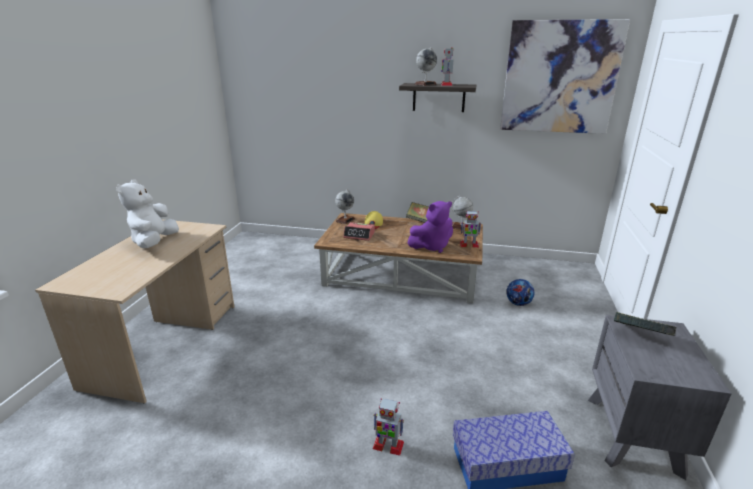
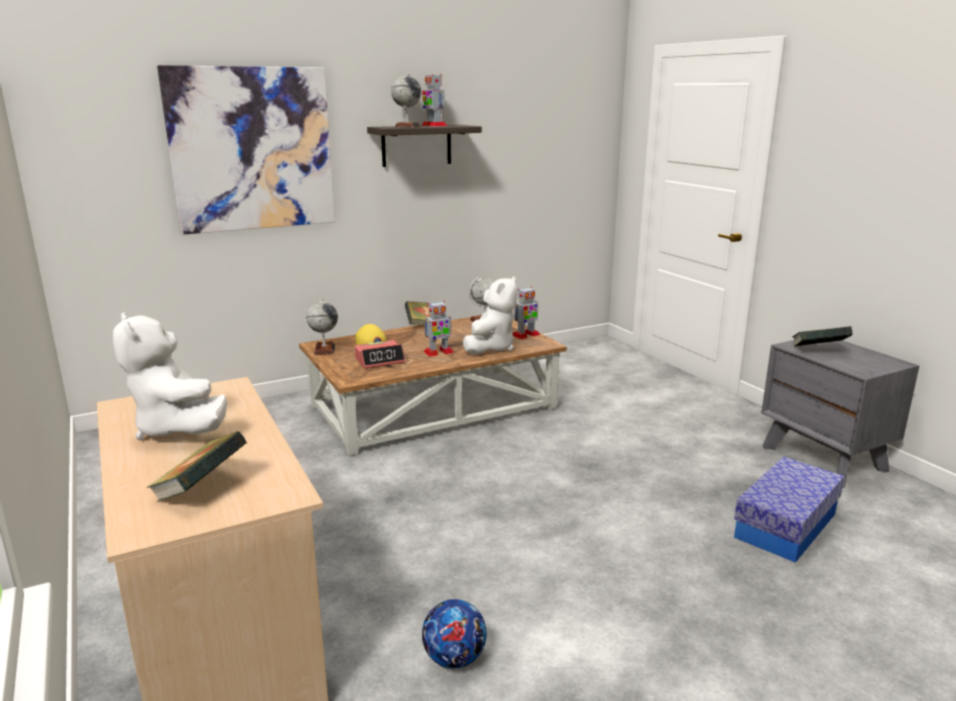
camera: 40 degrees left, 5 degrees down
toy robot [372,398,404,456] -> toy robot moved to [424,301,454,357]
purple plush toy [408,201,453,253] -> white plush toy [463,276,517,354]
picture [500,19,630,134] -> picture moved to [157,65,335,235]
football [506,279,534,306] -> football moved to [422,599,487,669]
none -> book [147,431,247,502]

